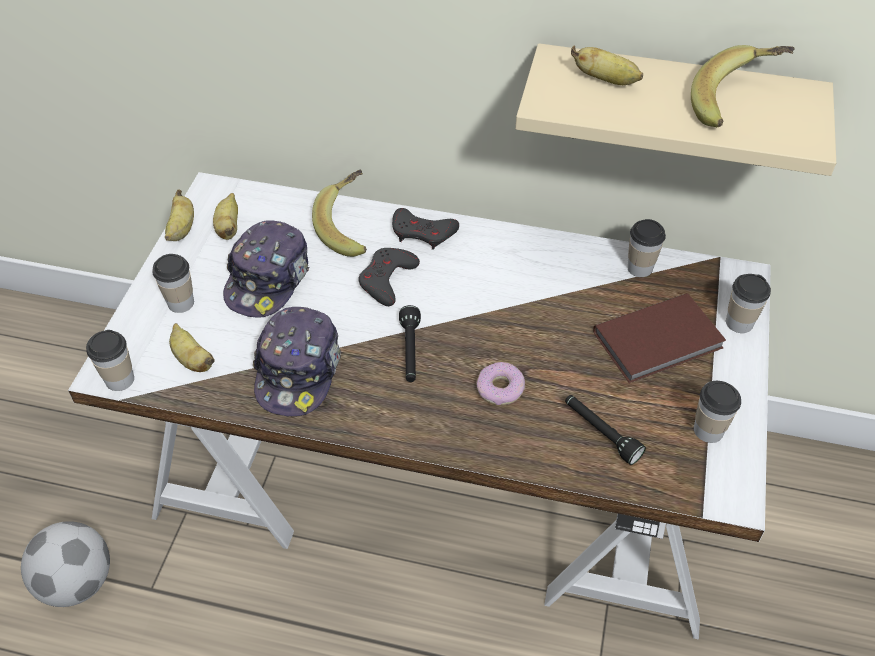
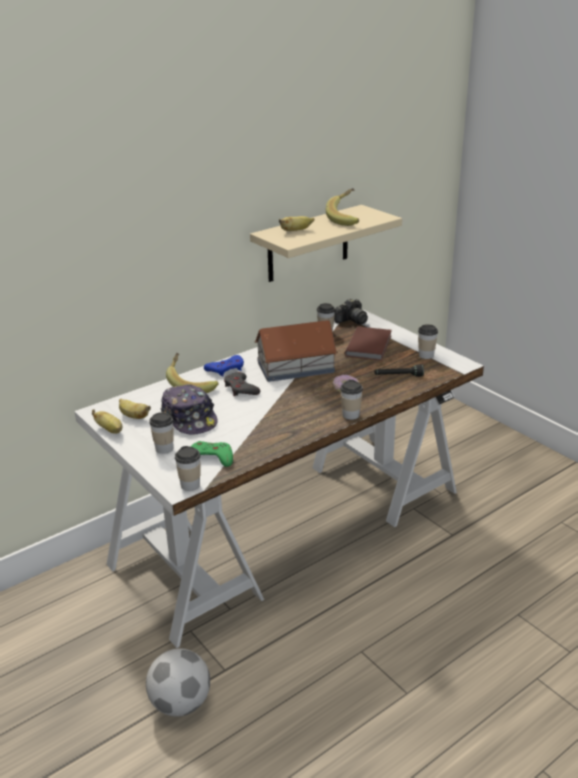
camera: 50 degrees left, 20 degrees down
banana [169,323,215,372] -> green game controller [191,441,233,467]
cap [253,307,341,416] -> none
grey game controller [392,208,459,250] -> blue game controller [204,355,244,376]
black flashlight [399,305,421,382] -> none
cup [726,274,771,333] -> cup moved to [340,380,363,420]
none -> toy house [255,320,338,382]
none -> camera [334,299,368,325]

